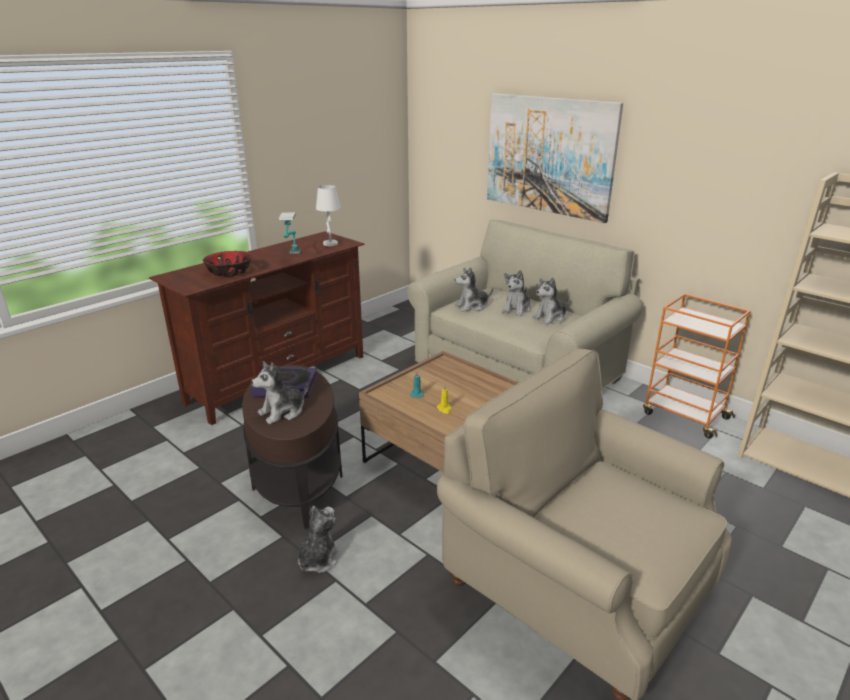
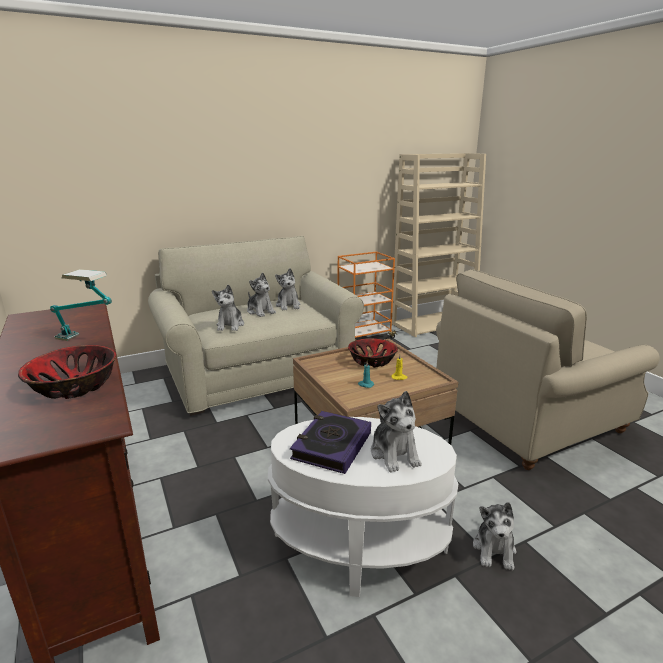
camera: 70 degrees left, 5 degrees down
brown side table [242,365,343,529] -> white side table [268,417,459,597]
plush toy [298,505,341,573] -> plush toy turned 120 degrees counterclockwise [473,502,517,571]
white table lamp [316,185,340,246] -> none
picture [487,93,623,223] -> none
none -> bowl [348,338,398,368]

